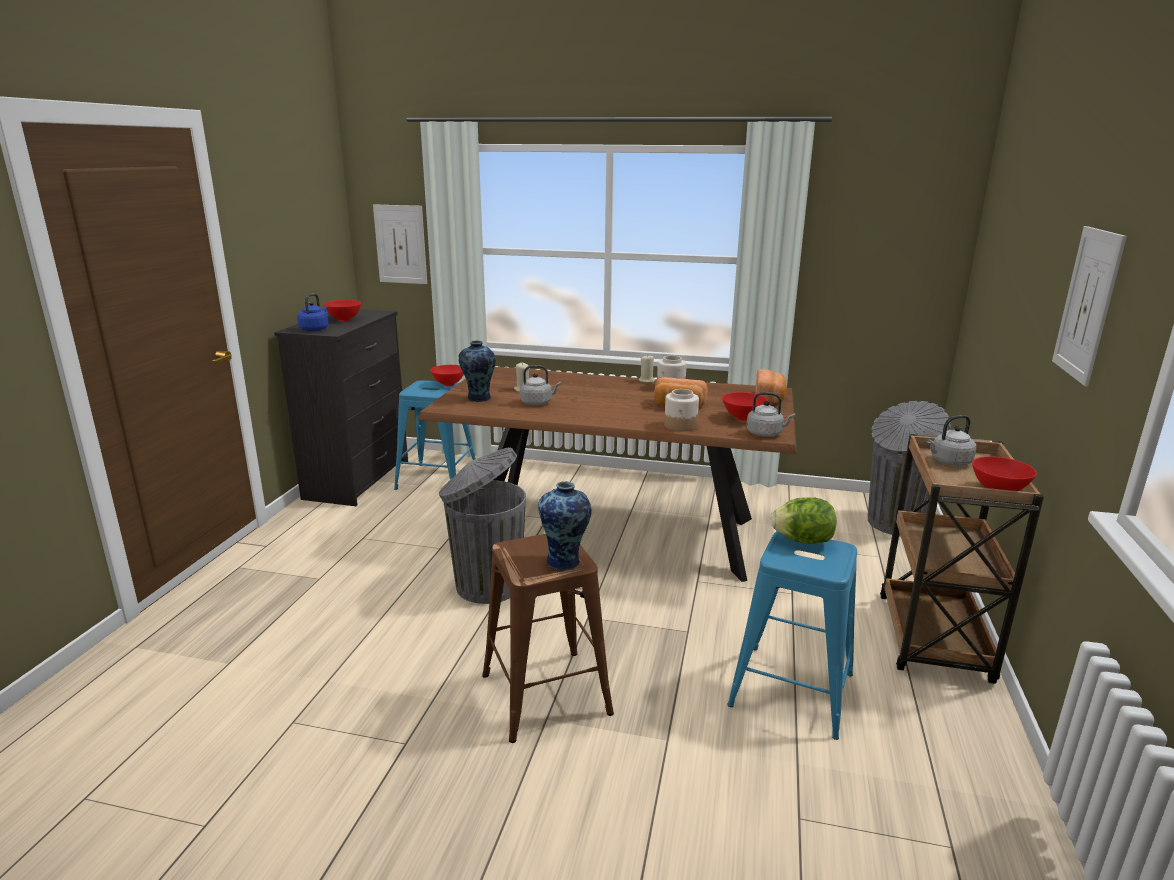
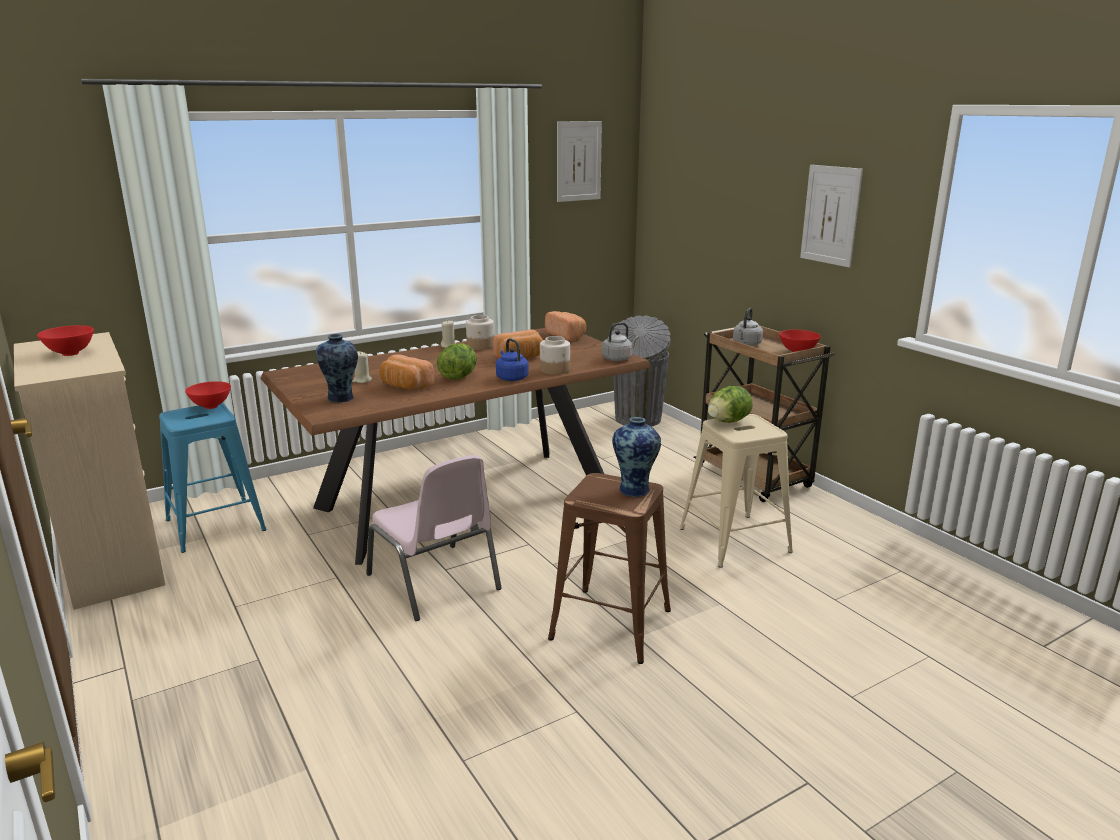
camera: 45 degrees left, 0 degrees up
black dresser [274,309,408,506] -> beige dresser [14,332,165,610]
blue kettle [297,293,329,331] -> blue kettle moved to [496,338,529,381]
picture [373,205,427,284] -> picture moved to [557,121,602,202]
grey trash can [439,447,526,604] -> pink chair [366,455,502,621]
grey kettle [520,365,561,405] -> bread [379,354,435,390]
red bowl [722,392,768,421] -> none
blue stool [728,531,857,740] -> beige stool [680,414,793,568]
none -> lettuce [437,343,477,380]

